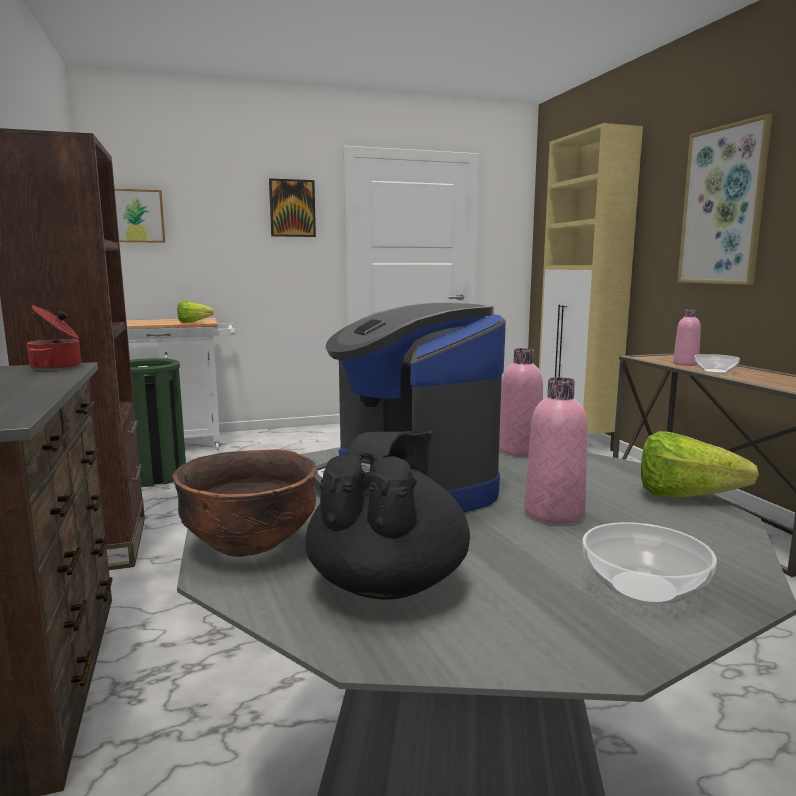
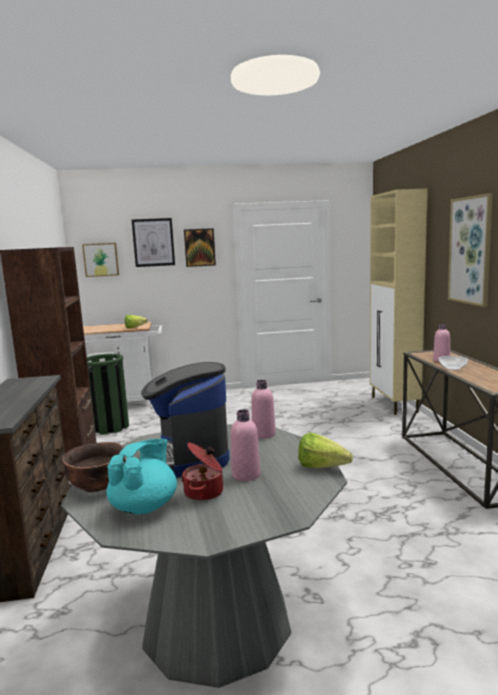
camera: 10 degrees right, 0 degrees up
cooking pot [26,305,81,370] -> cooking pot moved to [181,443,223,501]
black teapot [305,430,470,600] -> turquoise teapot [106,439,177,514]
bowl [582,522,717,606] -> none
none -> picture [132,218,175,267]

